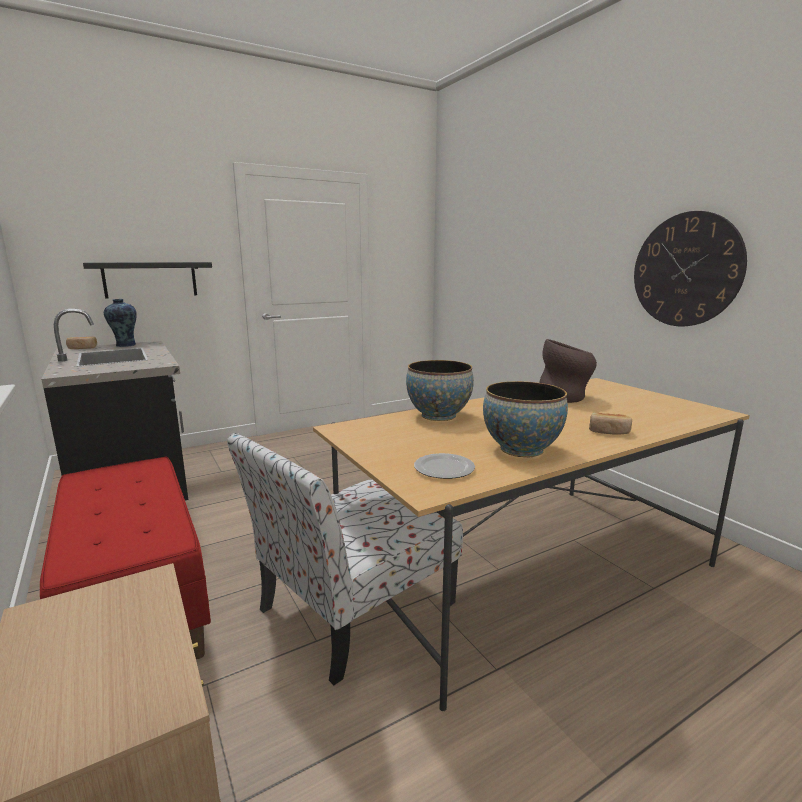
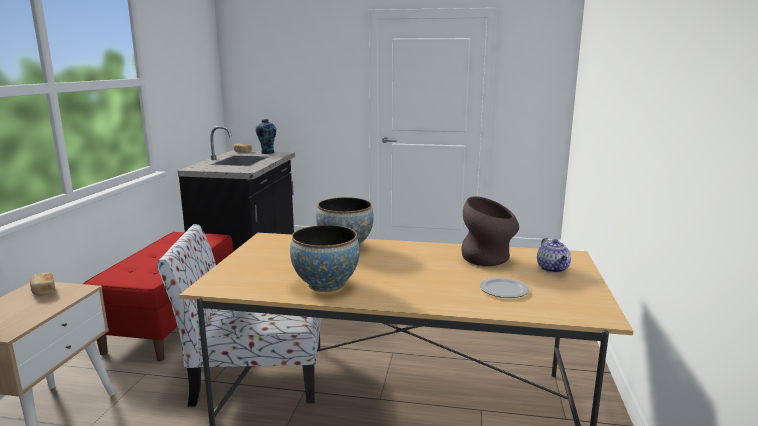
camera: 40 degrees right, 0 degrees up
black shelf [83,262,212,299] -> none
plate [414,453,475,479] -> plate moved to [480,277,529,298]
bread [589,413,632,435] -> bread moved to [30,273,55,296]
wall clock [634,211,747,326] -> none
none -> teapot [537,238,571,273]

